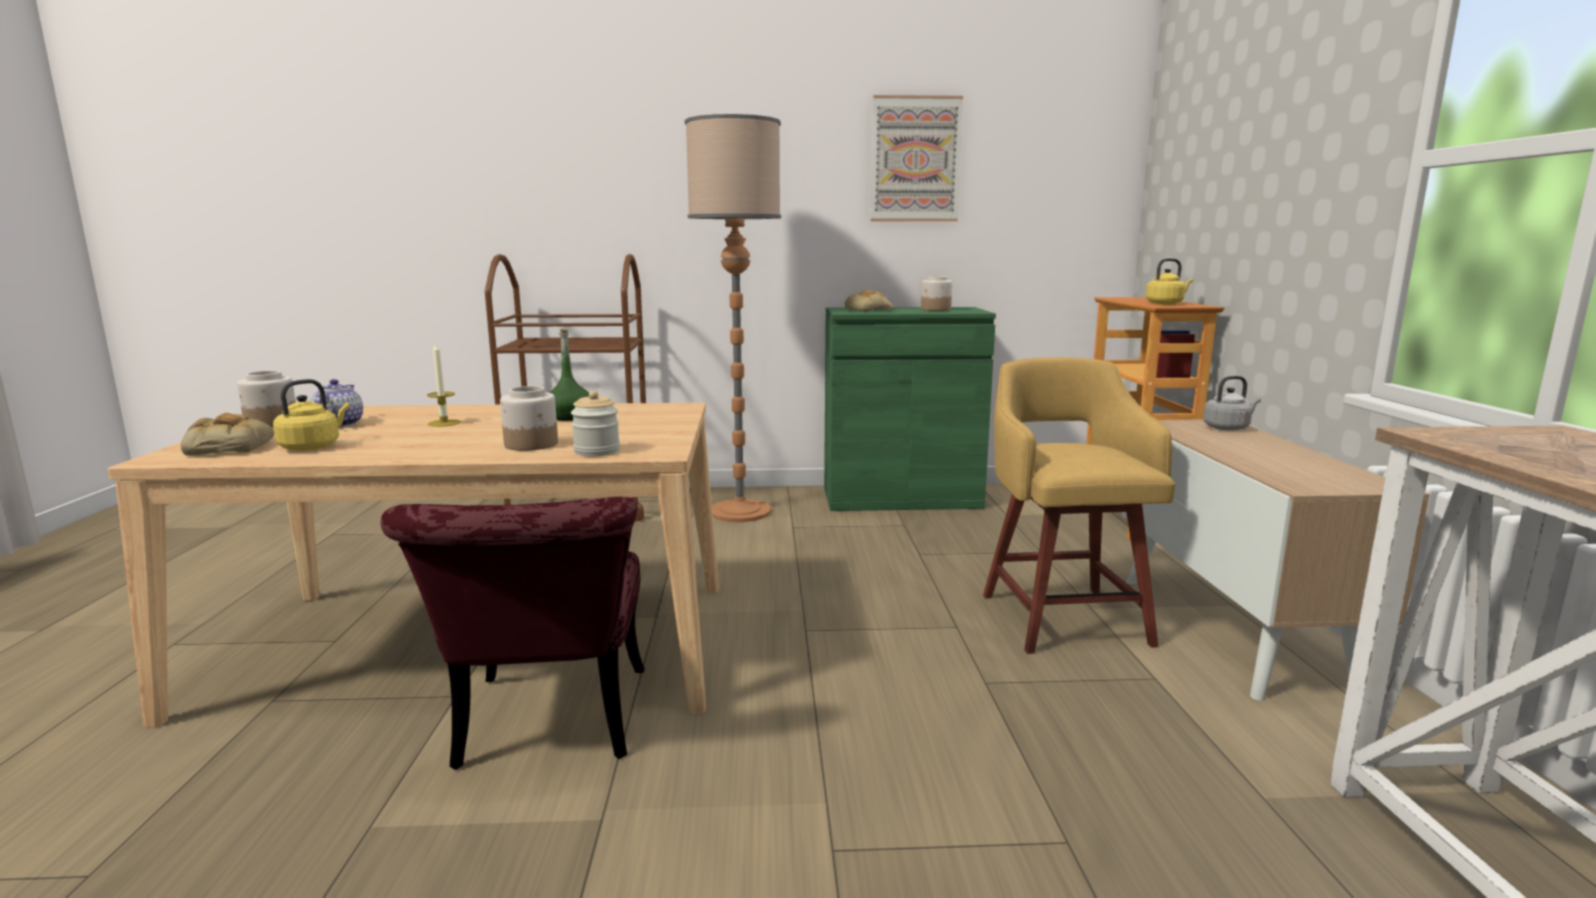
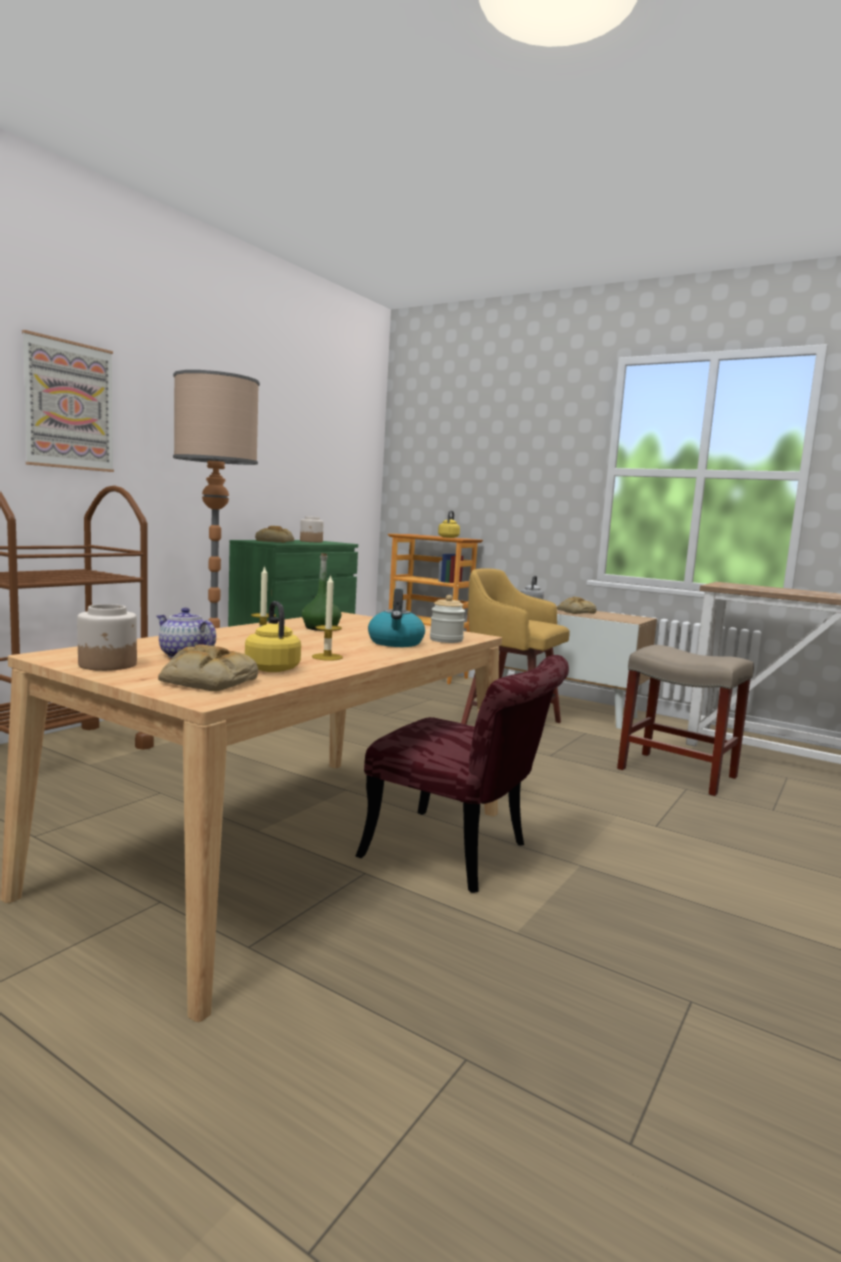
camera: 55 degrees left, 5 degrees down
jar [500,386,558,451] -> kettle [368,589,425,647]
picture [871,95,963,221] -> picture moved to [22,330,114,472]
none -> candle [312,574,343,661]
none -> bread [557,597,596,614]
none -> beige stool [617,645,754,796]

